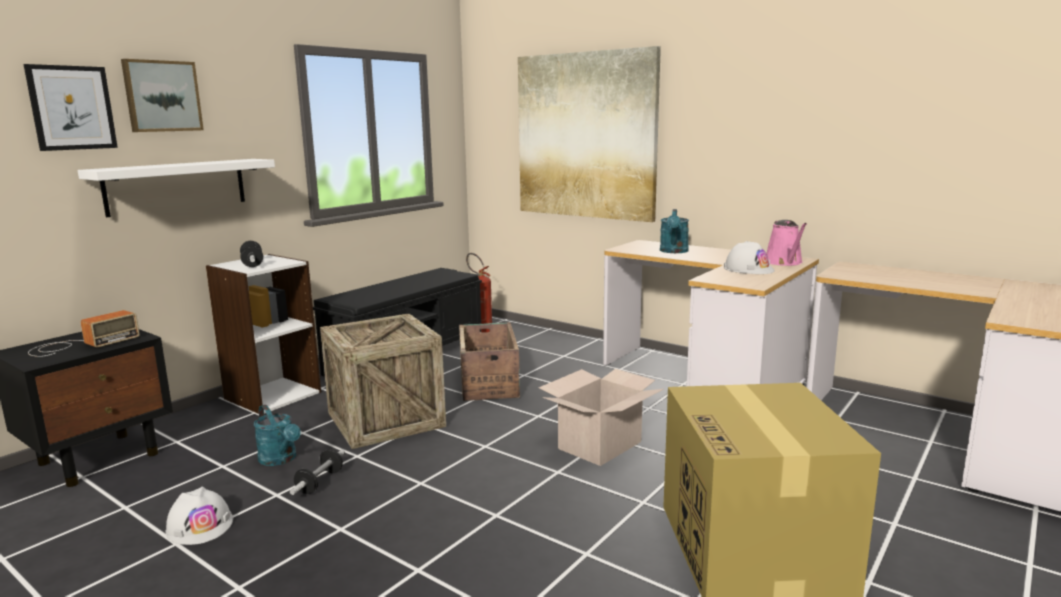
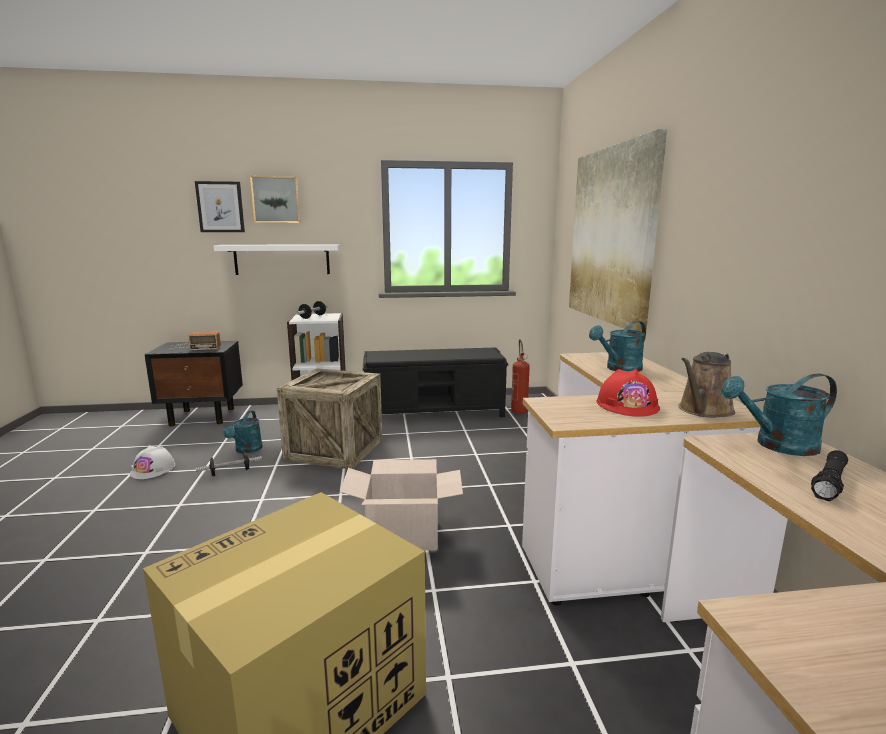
camera: 45 degrees right, 0 degrees up
crate [459,322,520,401] -> none
white hard hat [724,241,775,274] -> red hard hat [597,369,660,417]
pink watering can [766,220,807,266] -> brown watering can [678,352,735,418]
none -> turquoise watering can [721,373,837,456]
none -> black flashlight [811,450,848,501]

